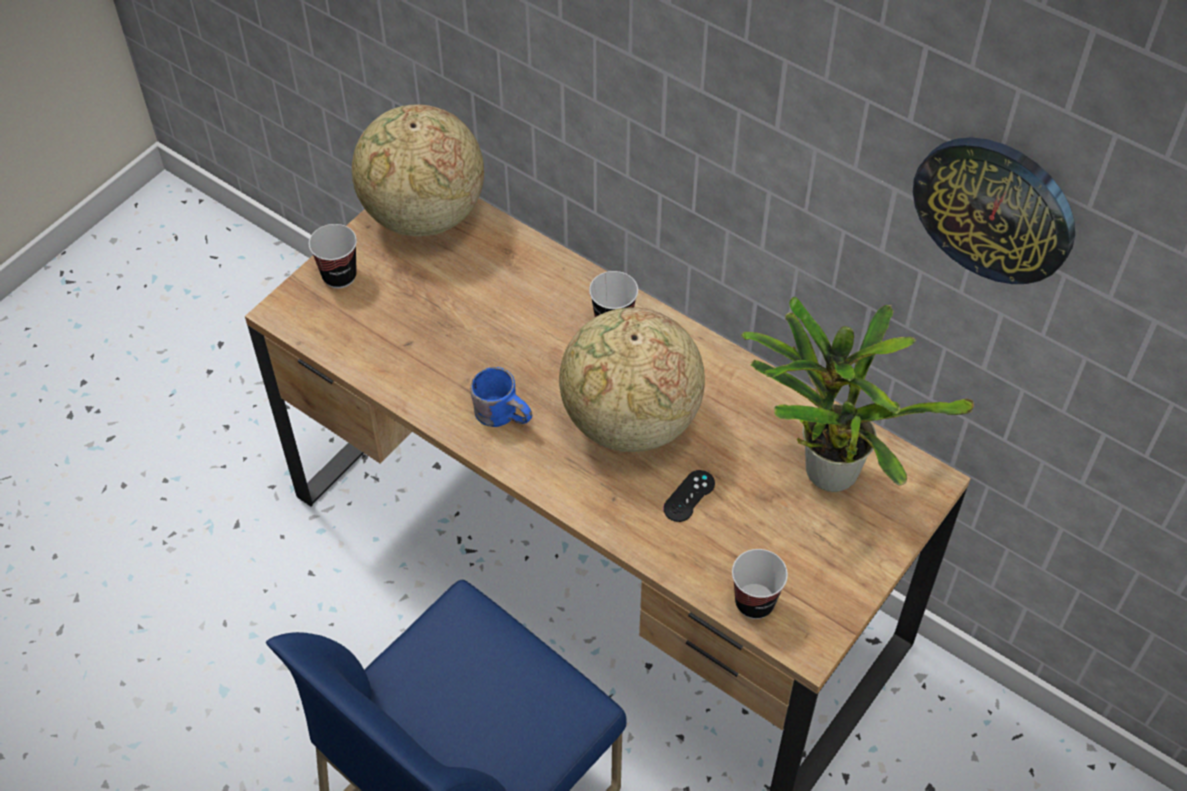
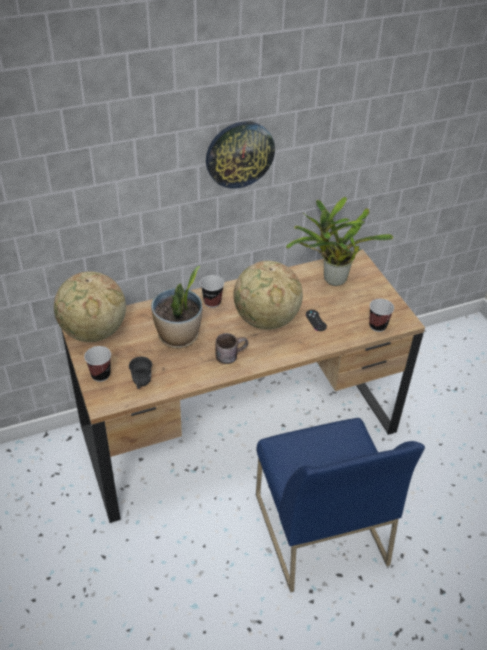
camera: 60 degrees left, 10 degrees down
blue mug [470,367,532,427] -> brown mug [215,333,248,364]
wall clock [913,137,1075,284] -> wall clock moved to [206,121,275,188]
none -> grey mug [129,357,152,389]
none -> potted plant [151,266,202,348]

